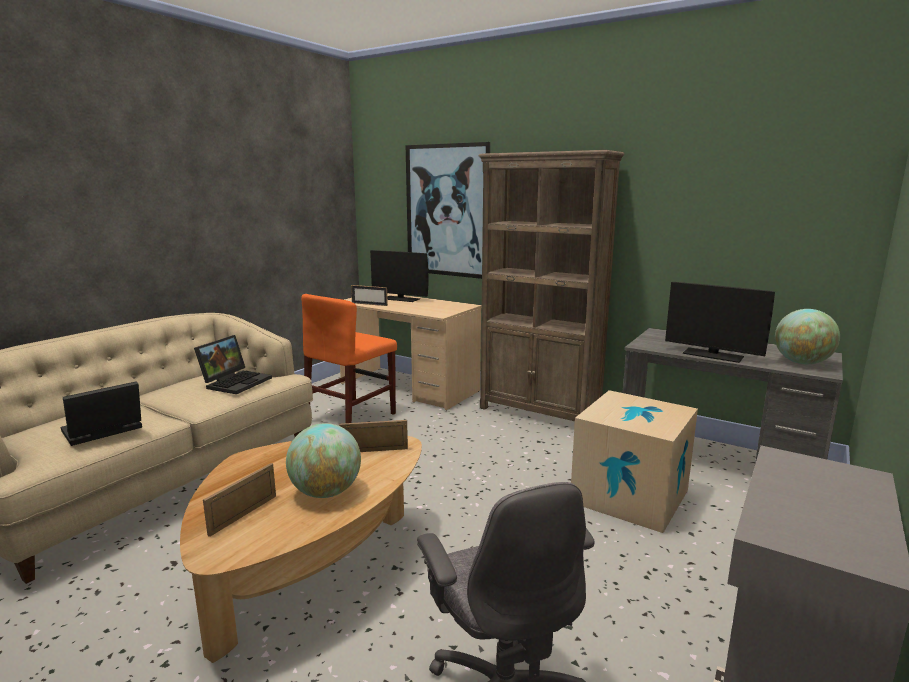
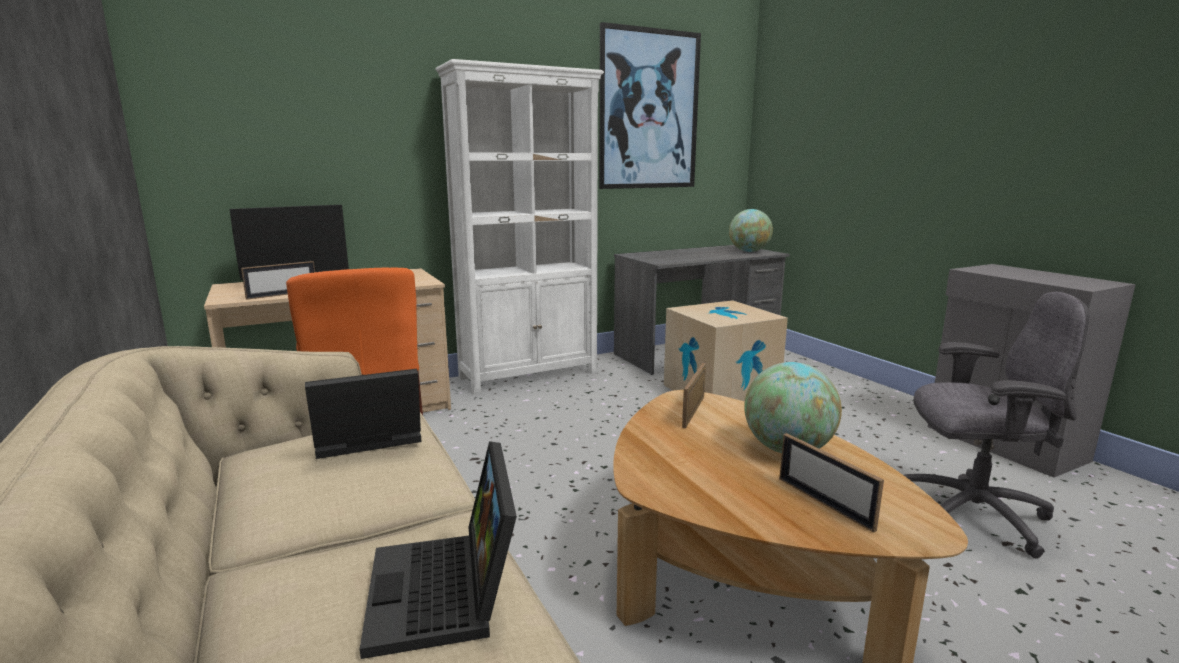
camera: 60 degrees left, 0 degrees up
laptop [194,335,272,394] -> laptop turned 75 degrees counterclockwise [305,369,422,459]
picture [406,142,490,279] -> picture moved to [599,22,701,189]
brown bookcase [478,150,624,421] -> white bookcase [435,59,604,394]
monitor [665,282,775,363] -> none

